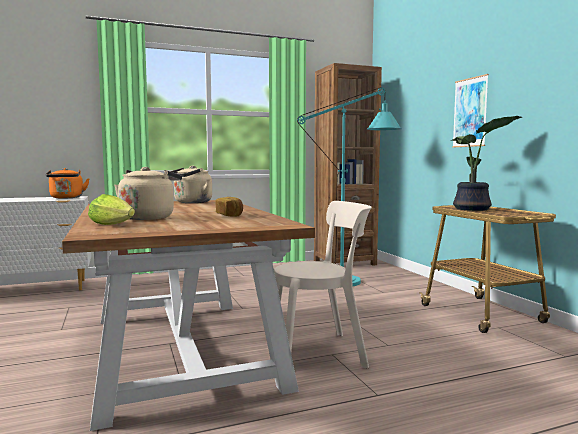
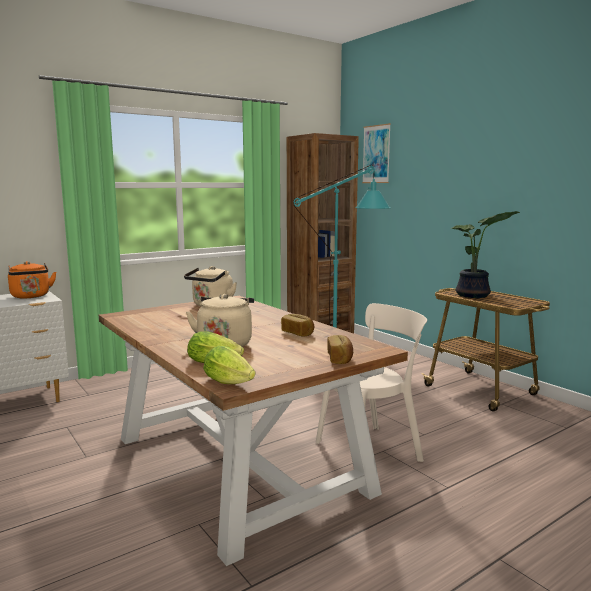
camera: 15 degrees left, 5 degrees up
picture [452,74,489,147] -> picture moved to [362,123,391,183]
none -> lettuce [203,346,256,384]
none -> bread [327,335,353,364]

